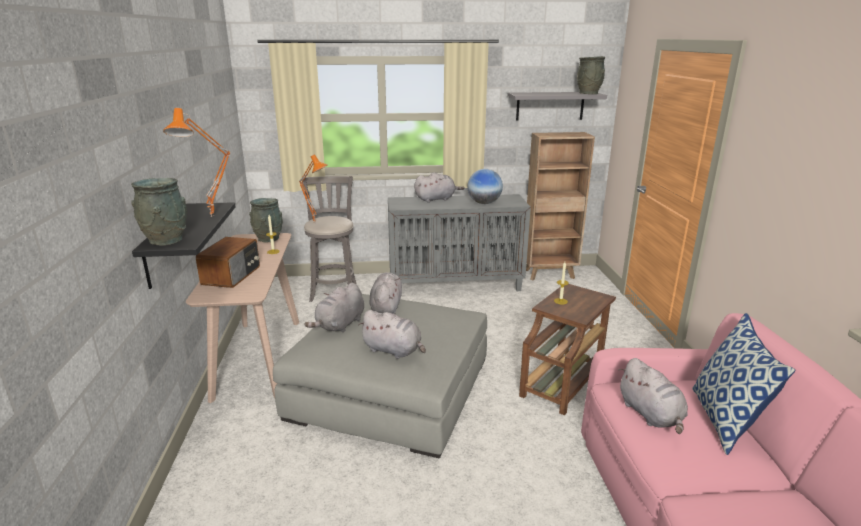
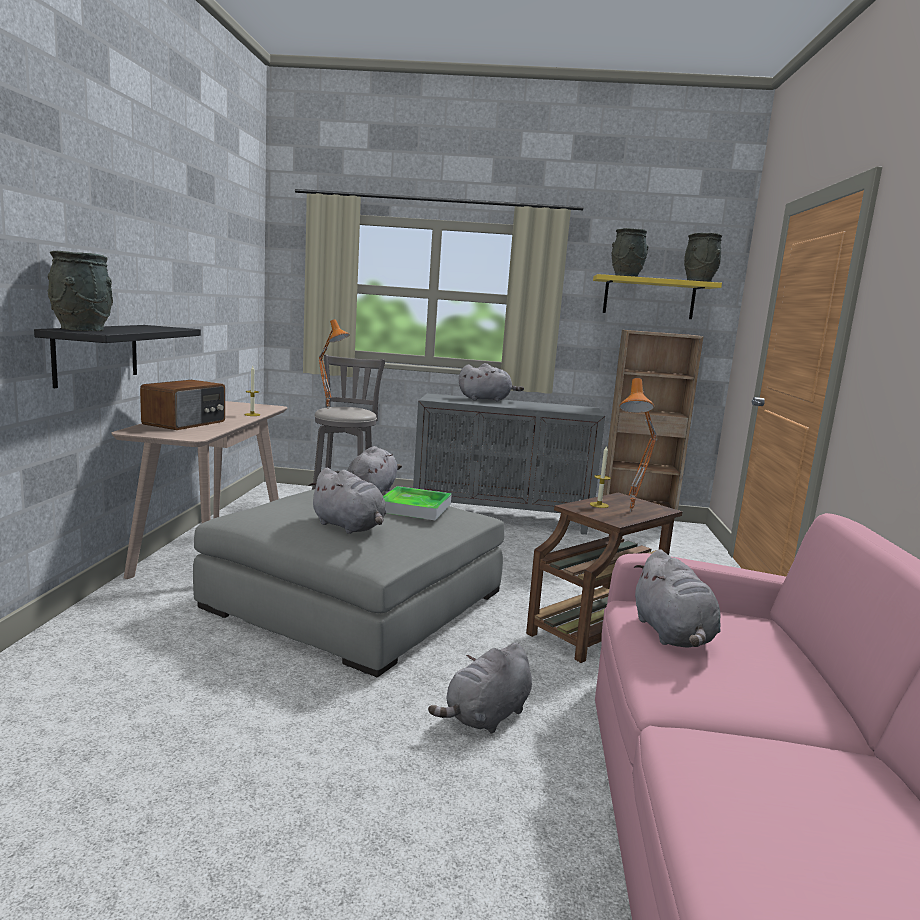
camera: 10 degrees right, 10 degrees down
orange table lamp [163,108,231,217] -> orange table lamp moved to [619,378,657,512]
grey vase [249,198,283,243] -> grey vase moved to [612,228,649,277]
grey plush toy [305,283,364,333] -> grey plush toy moved to [428,643,532,734]
globe [467,169,503,204] -> none
grey shelf [507,92,607,121] -> yellow shelf [593,274,722,319]
pillow [692,313,795,455] -> none
none -> tray [383,486,452,521]

